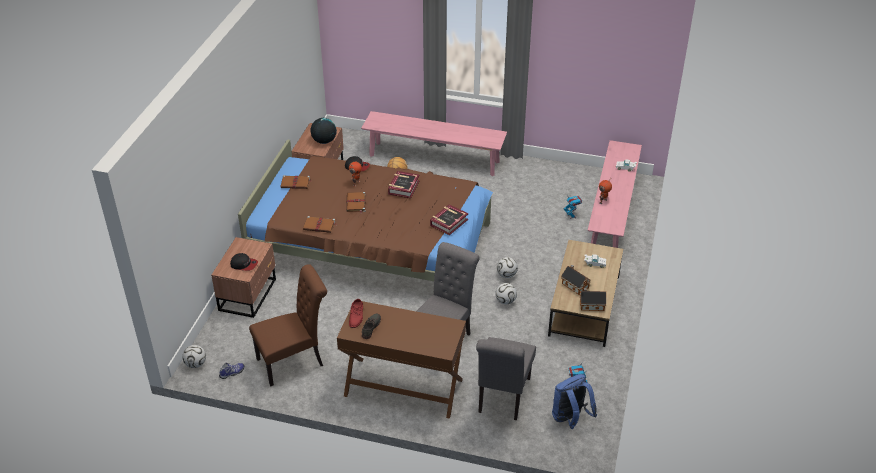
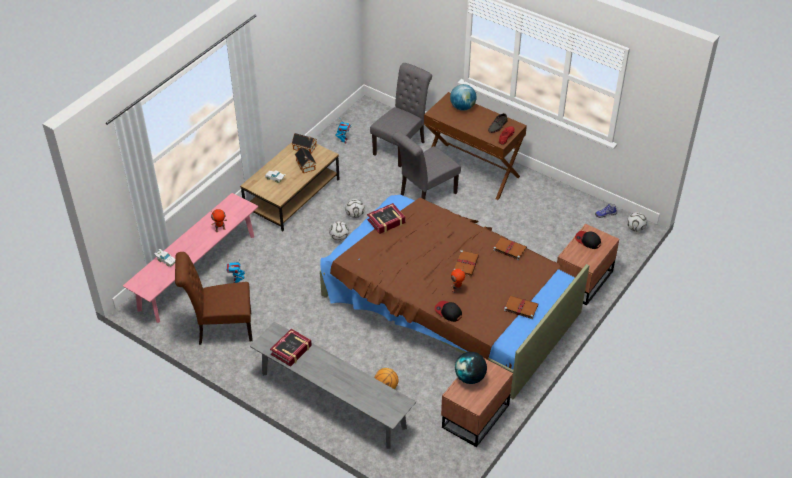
camera: 160 degrees left, 5 degrees up
brown chair [249,264,327,386] -> brown chair moved to [175,252,253,345]
pink bench [361,111,507,176] -> grey bench [250,322,416,449]
book [388,171,420,198] -> book moved to [270,329,312,367]
blue backpack [552,374,597,429] -> none
none -> globe [450,84,476,111]

